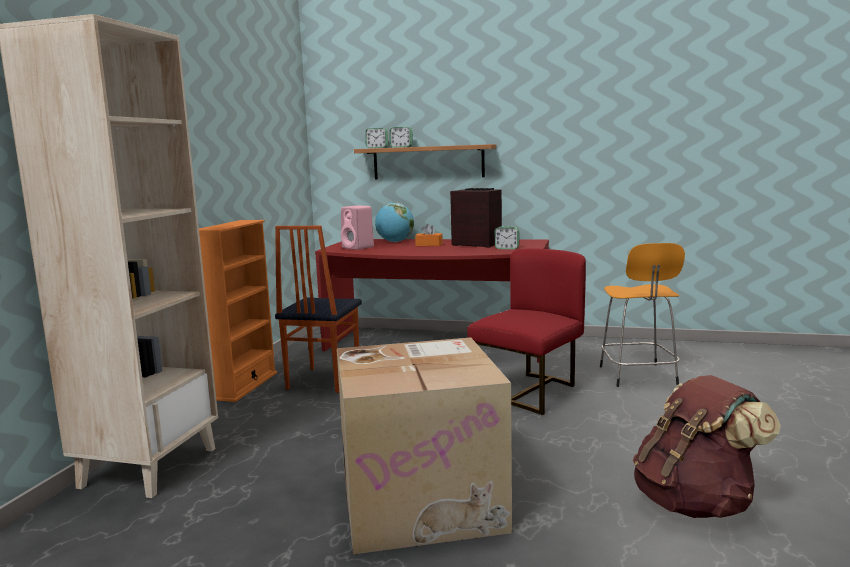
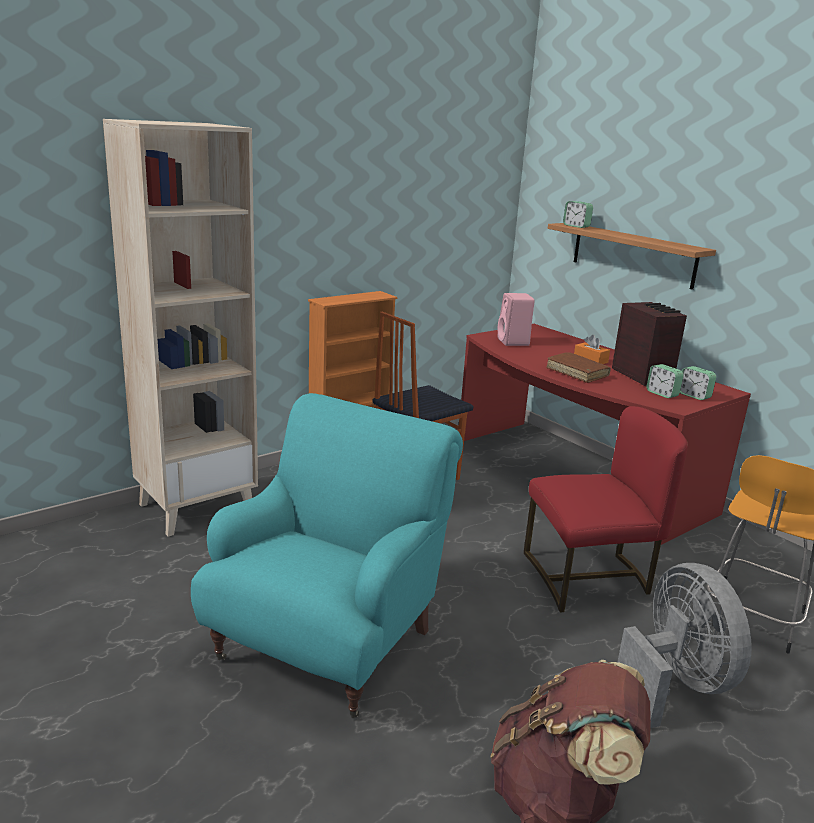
camera: 35 degrees right, 10 degrees up
cardboard box [337,337,512,554] -> turquoise armchair [191,393,463,718]
globe [375,203,414,242] -> none
alarm clock [390,127,413,147] -> alarm clock moved to [680,366,716,400]
none -> brown book [546,352,611,383]
none -> grey fan [618,563,752,728]

